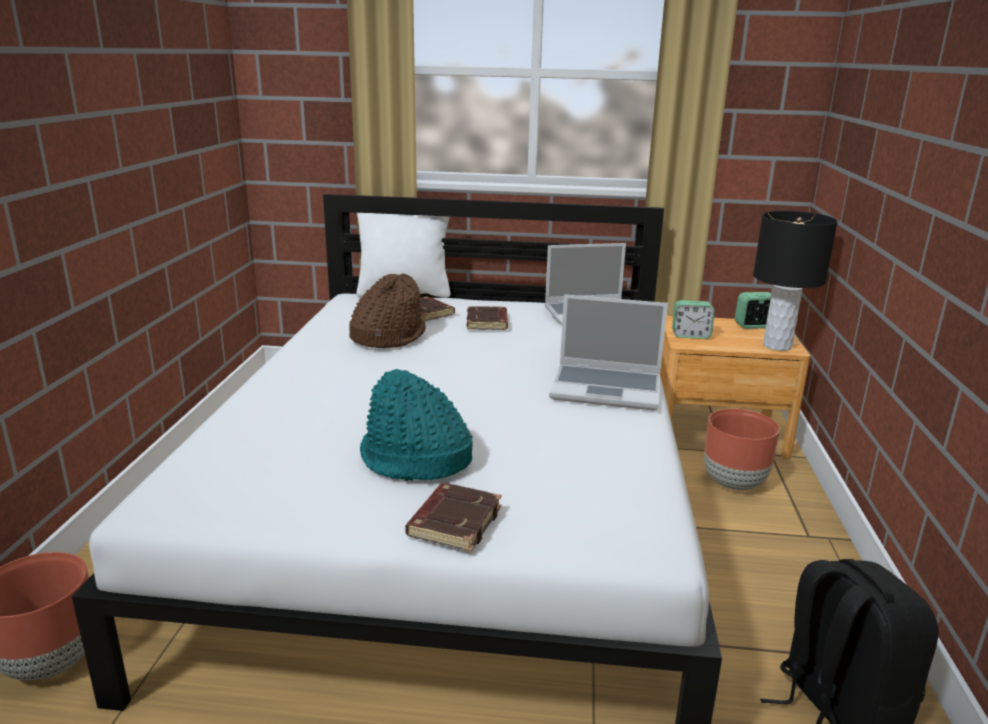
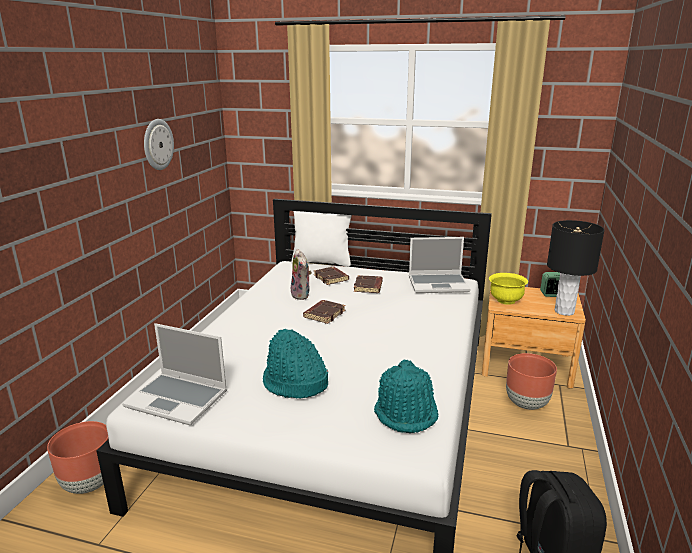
camera: 10 degrees right, 0 degrees up
brown hat [349,274,426,348] -> plush toy [289,249,312,300]
brown book [405,483,502,552] -> brown book moved to [303,300,346,324]
laptop [549,294,668,411] -> laptop moved to [122,323,227,425]
alarm clock [672,300,715,339] -> yellow bowl [489,273,528,305]
none -> wall clock [144,119,174,170]
none -> turquoise hat [374,360,439,433]

